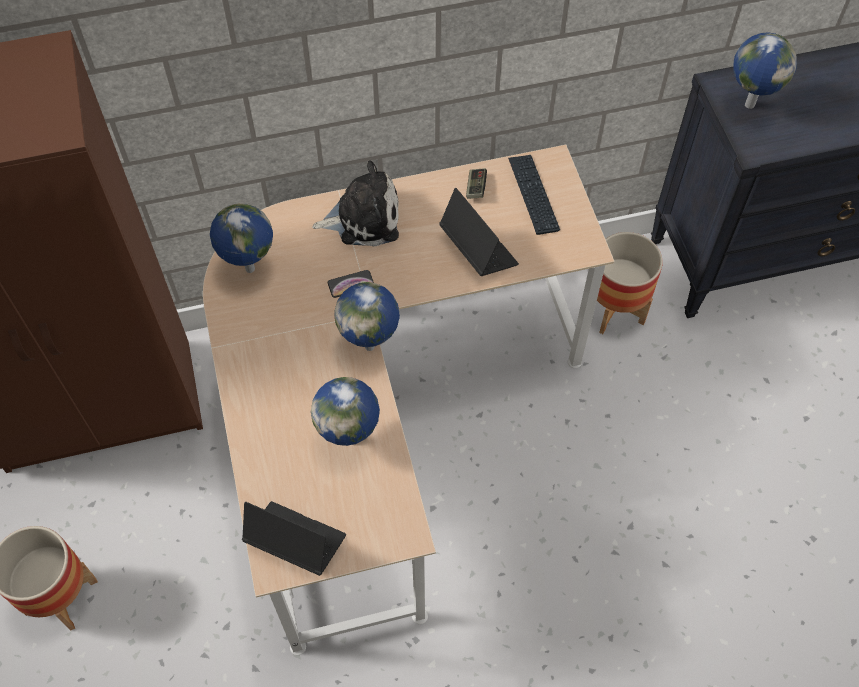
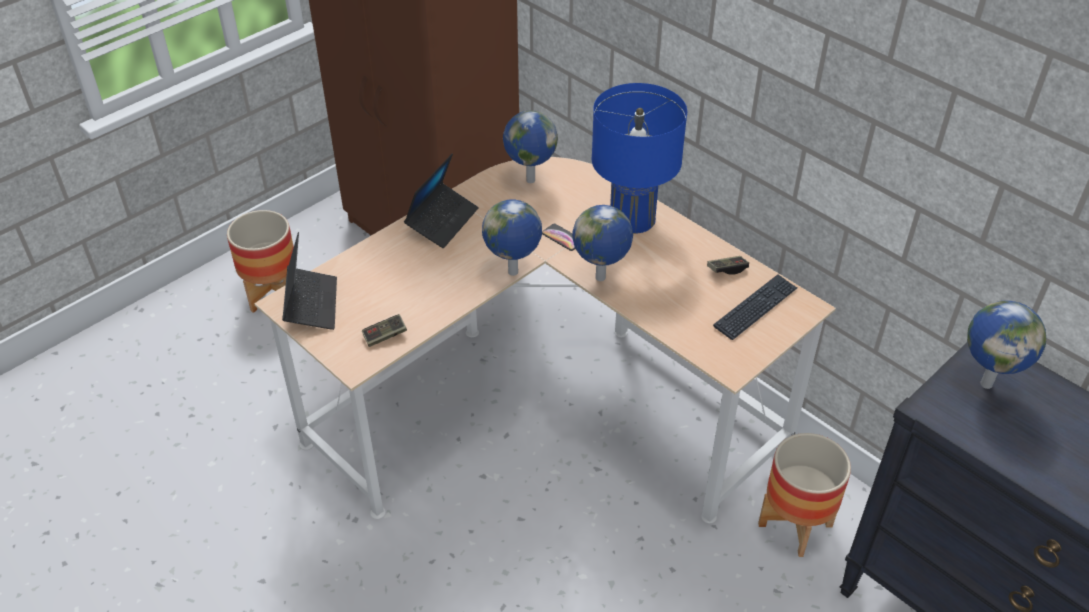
camera: 60 degrees right, 15 degrees down
globe [311,377,380,446] -> globe moved to [572,205,633,281]
plush toy [312,161,399,247] -> blue table lamp [592,83,687,234]
laptop [439,188,519,276] -> laptop moved to [404,154,479,248]
none -> game controller [362,314,407,347]

